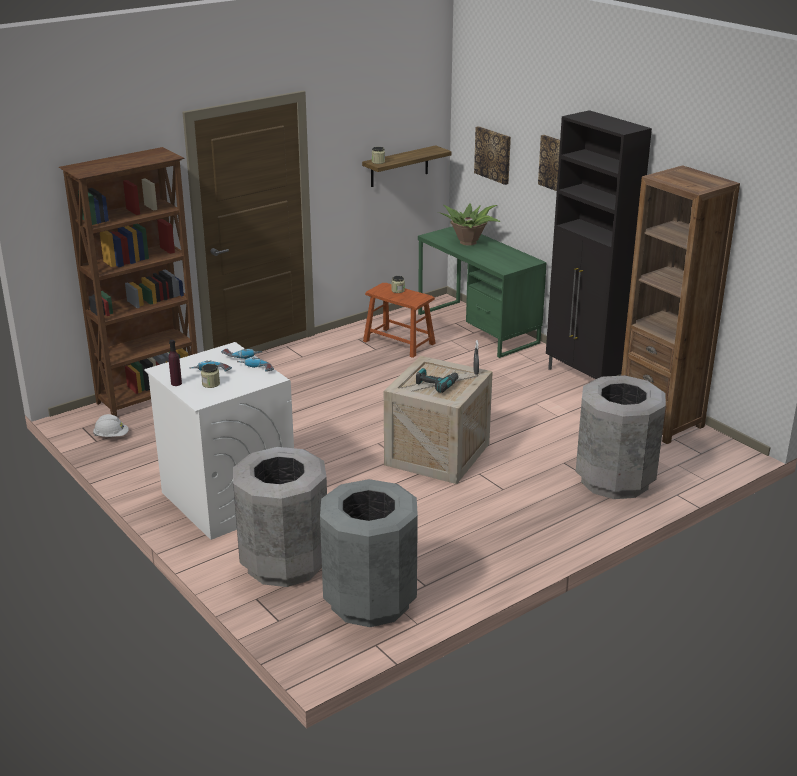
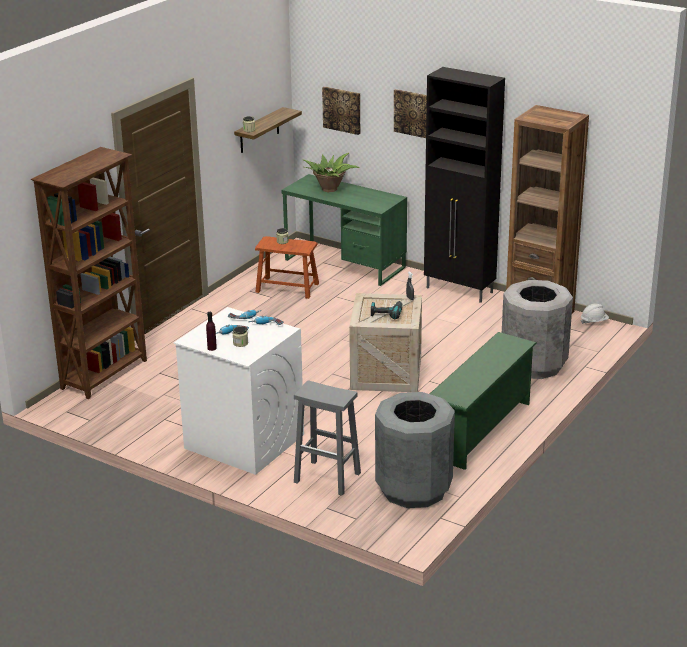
camera: 20 degrees left, 0 degrees up
white hard hat [93,414,129,437] -> white hard hat moved to [581,304,609,324]
grey trash can [233,447,327,587] -> grey stool [294,381,361,496]
none -> green shoe rack [430,332,537,470]

